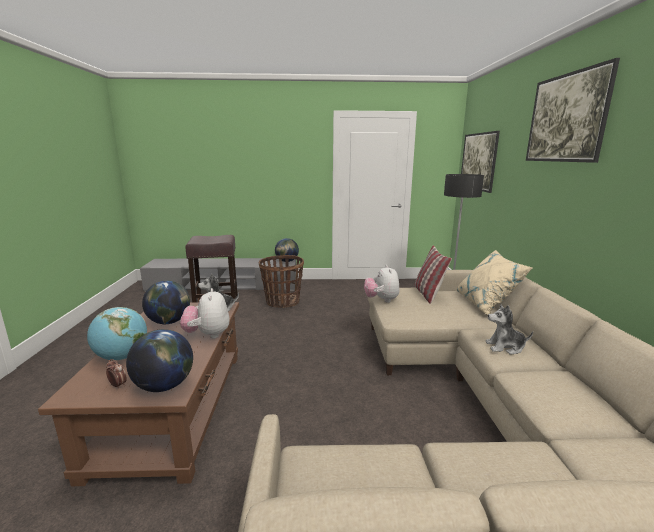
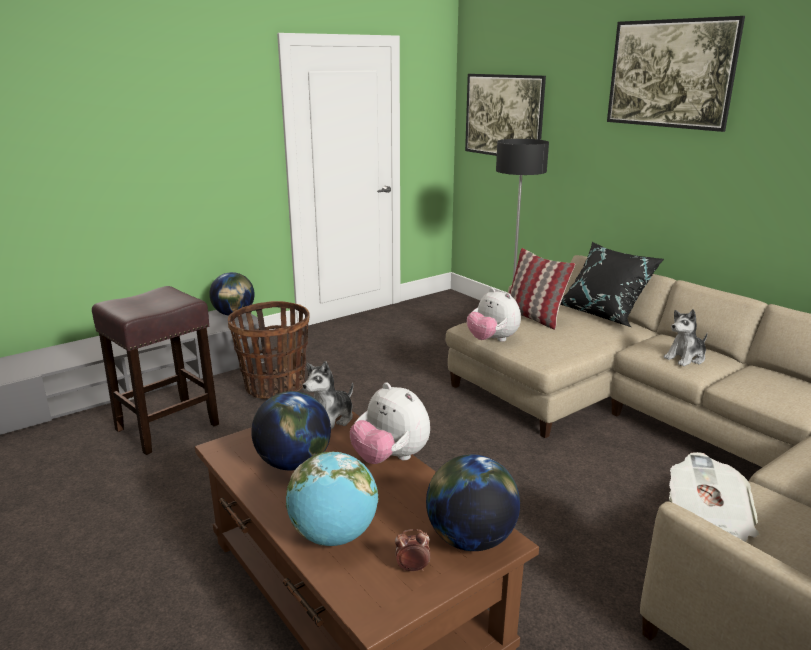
camera: 35 degrees left, 5 degrees up
beige pillow [456,250,532,315] -> black pillow [560,242,664,327]
none -> newspaper [669,452,759,542]

